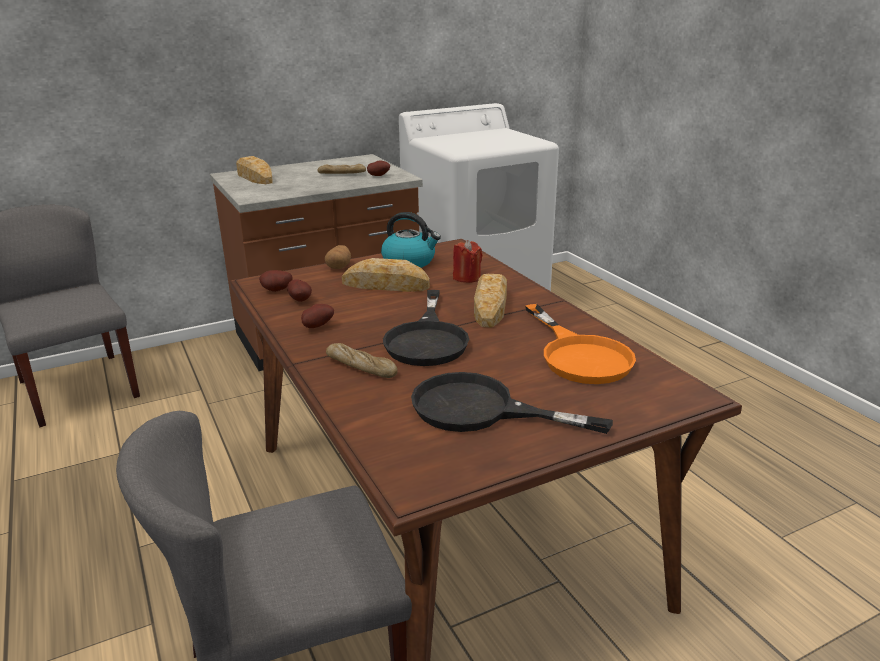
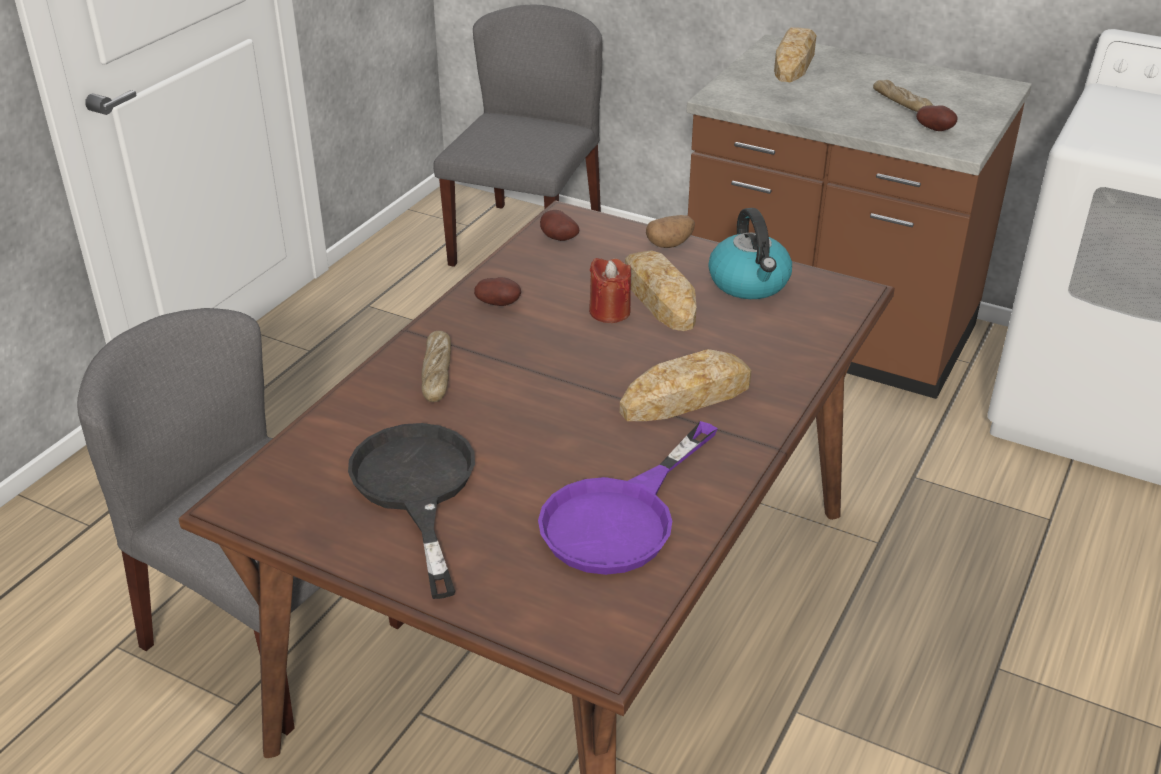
camera: 55 degrees right, 10 degrees up
potato [287,279,312,302] -> none
black frying pan [383,290,469,366] -> none
red candle [453,240,483,283] -> red candle moved to [589,258,631,323]
orange frying pan [525,304,636,384] -> purple frying pan [538,421,718,575]

